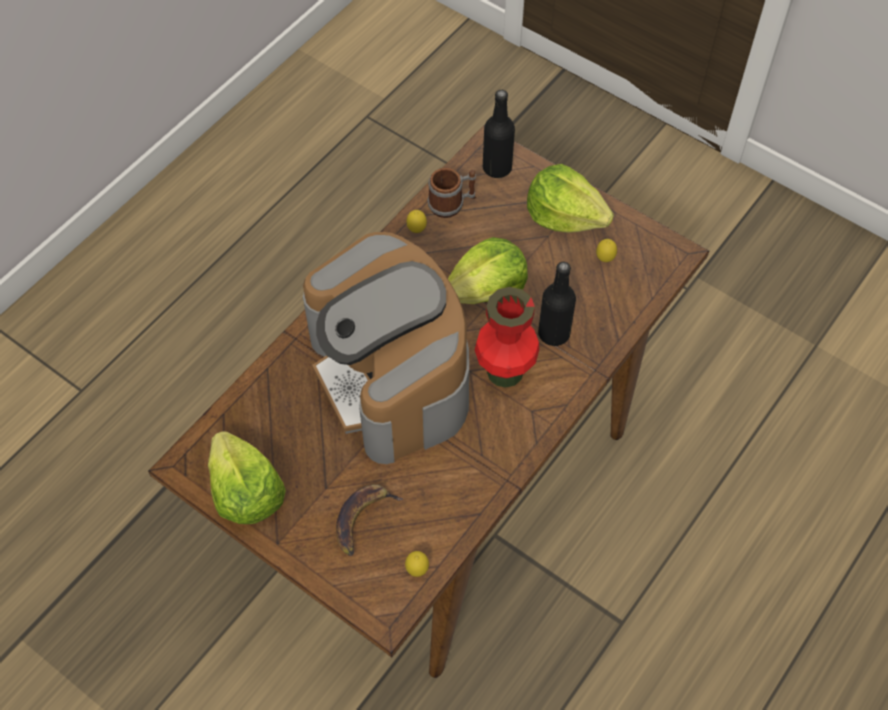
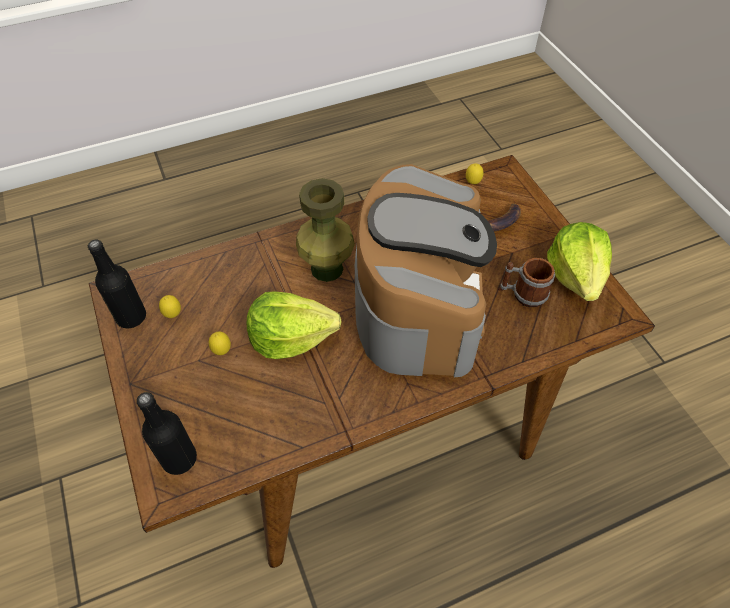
camera: 150 degrees left, 5 degrees down
lemon [406,210,427,233] -> lemon moved to [209,332,231,355]
mug [428,168,476,218] -> mug moved to [498,258,555,307]
red vase [475,287,539,388] -> green vase [296,178,355,282]
lettuce [527,164,614,233] -> none
black bottle [538,262,576,346] -> black bottle moved to [88,240,146,329]

